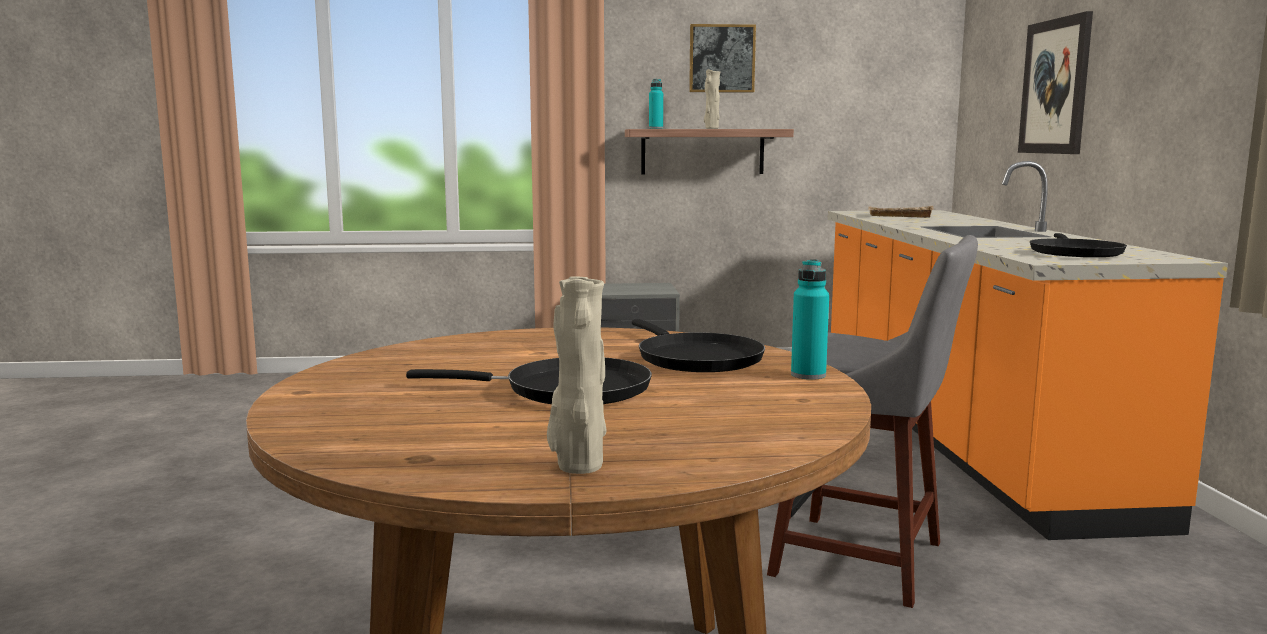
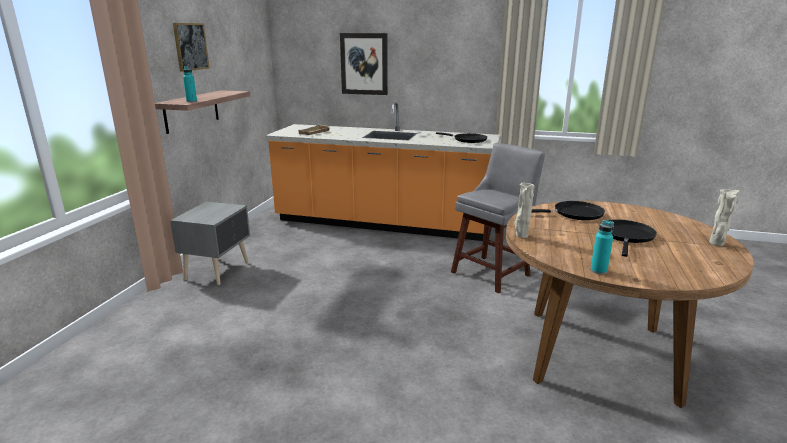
camera: 70 degrees left, 10 degrees up
beige vase [704,69,720,129] -> beige vase moved to [515,183,535,238]
turquoise bottle [791,259,829,380] -> turquoise bottle moved to [590,220,614,274]

